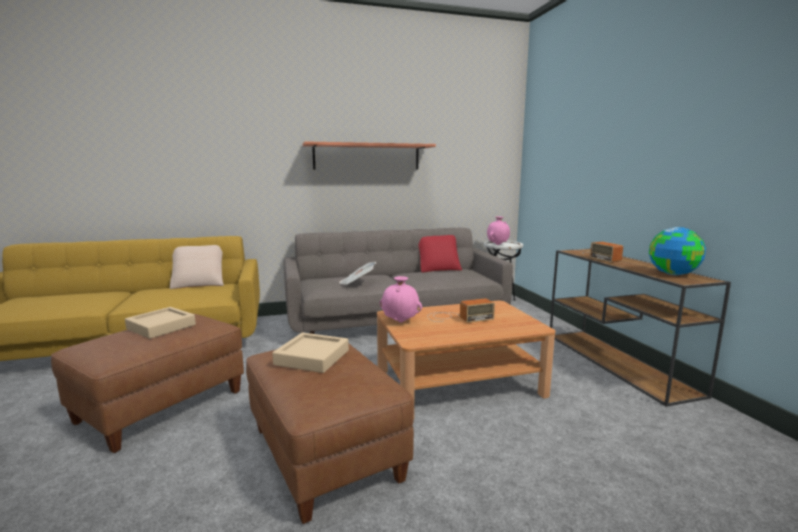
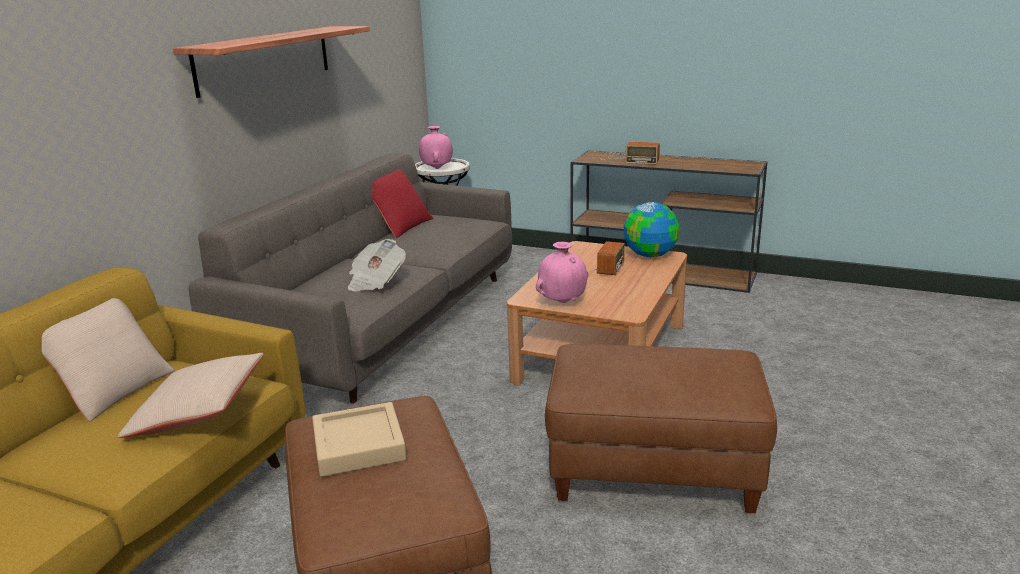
camera: 50 degrees left, 10 degrees up
beige tray [272,333,349,373] -> none
globe [649,227,706,275] -> globe moved to [624,202,679,257]
none -> beige pillow [118,353,264,438]

